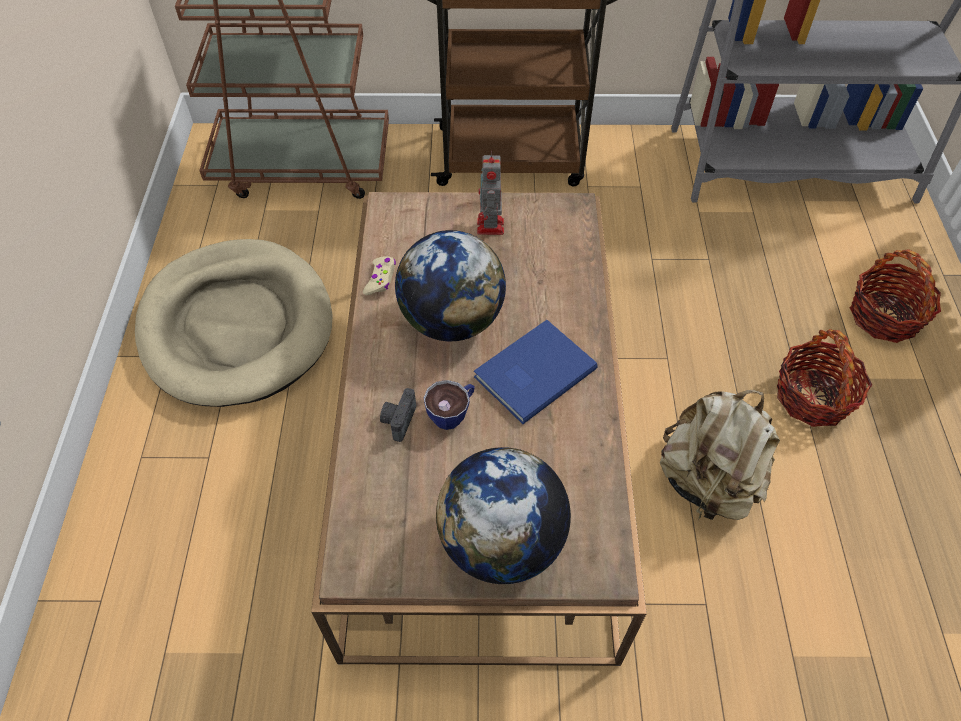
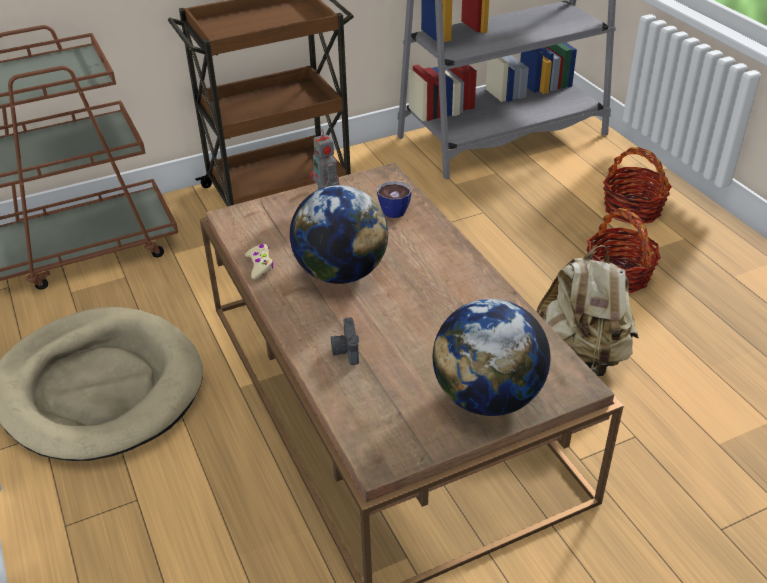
camera: 25 degrees left, 15 degrees down
cup [424,380,475,430] -> cup moved to [377,181,412,218]
blue book [474,320,598,424] -> none

